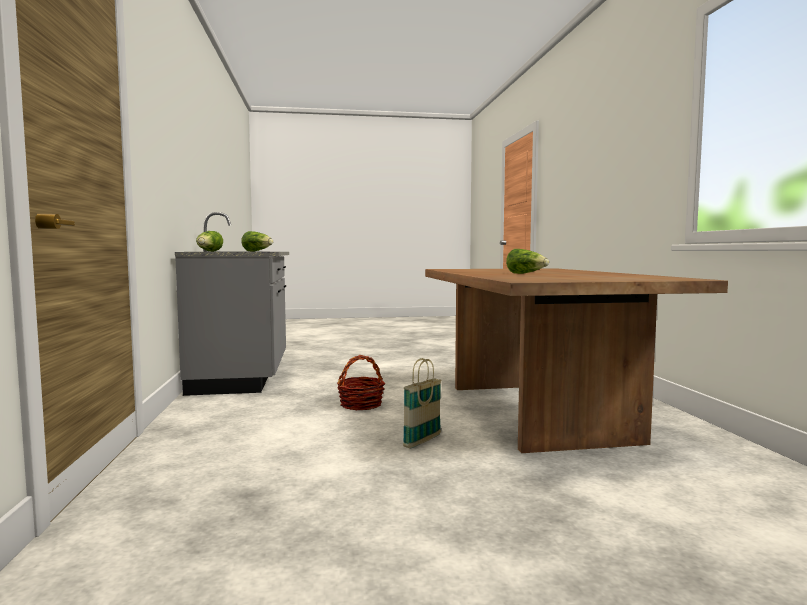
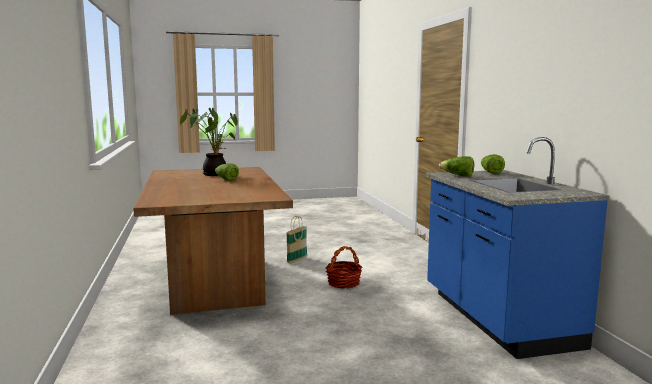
camera: 175 degrees right, 5 degrees up
grey counter [175,212,289,396] -> blue counter [425,137,609,359]
none -> potted plant [180,107,238,176]

